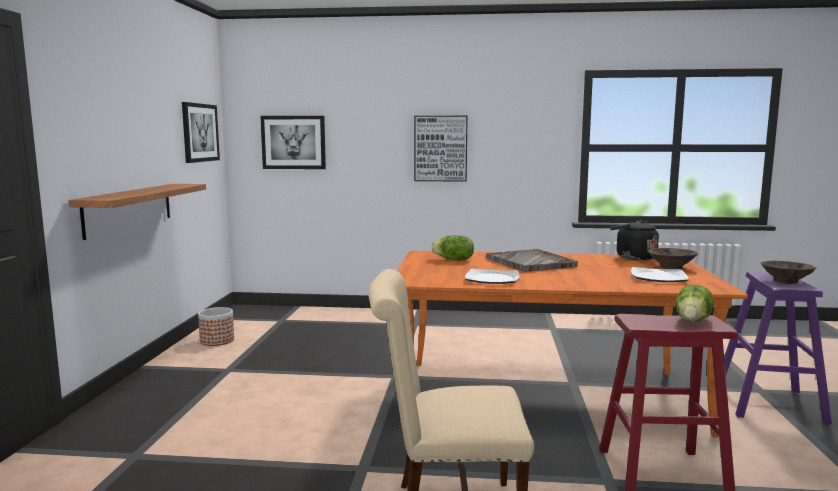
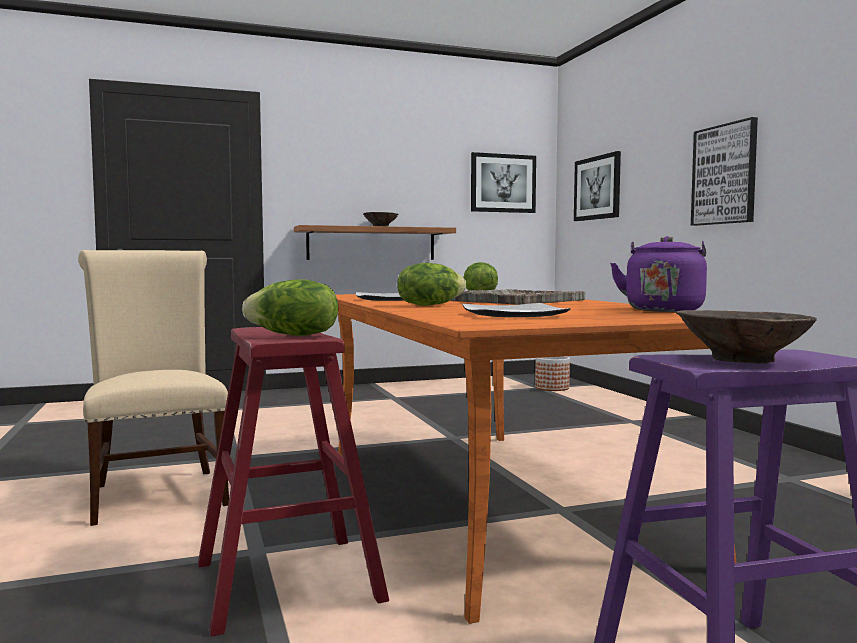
camera: 65 degrees right, 5 degrees down
planter [198,307,234,346] -> planter moved to [535,356,570,391]
black kettle [610,220,659,261] -> purple kettle [610,236,707,312]
brown bowl [648,248,698,269] -> brown bowl moved to [363,212,398,226]
none -> lettuce [397,263,466,306]

